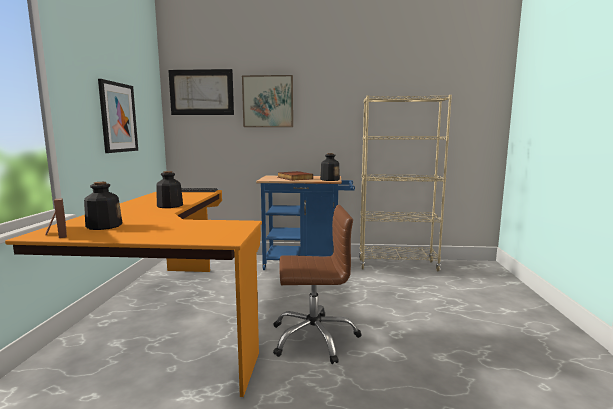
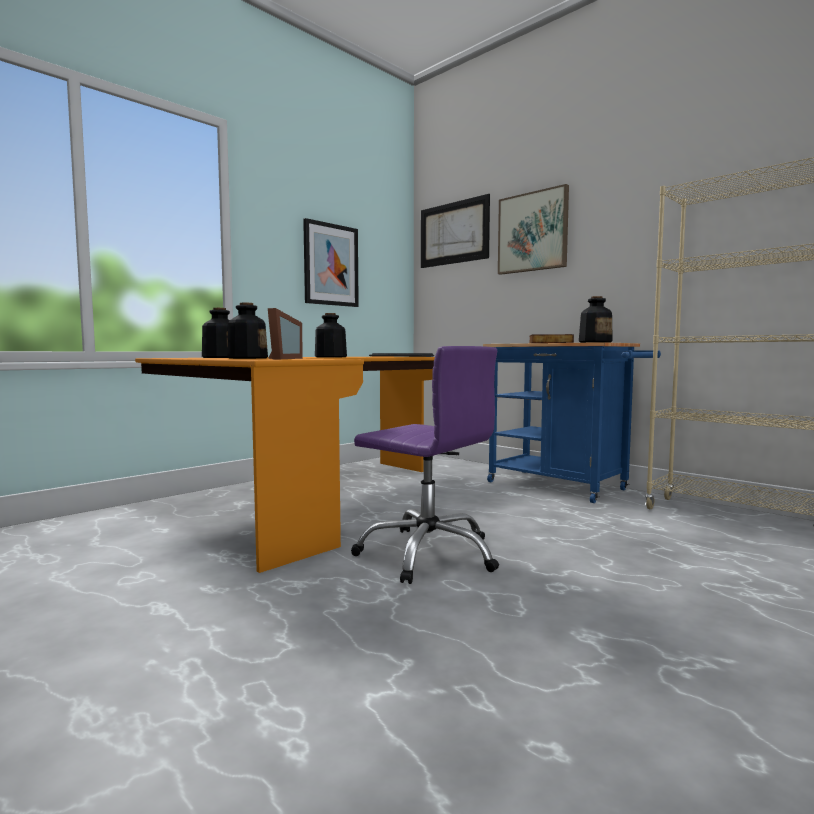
camera: 40 degrees right, 5 degrees down
picture frame [45,198,67,238] -> picture frame moved to [268,308,303,359]
brown office chair [273,205,361,364] -> purple office chair [351,346,499,584]
none -> bottle [228,303,268,359]

